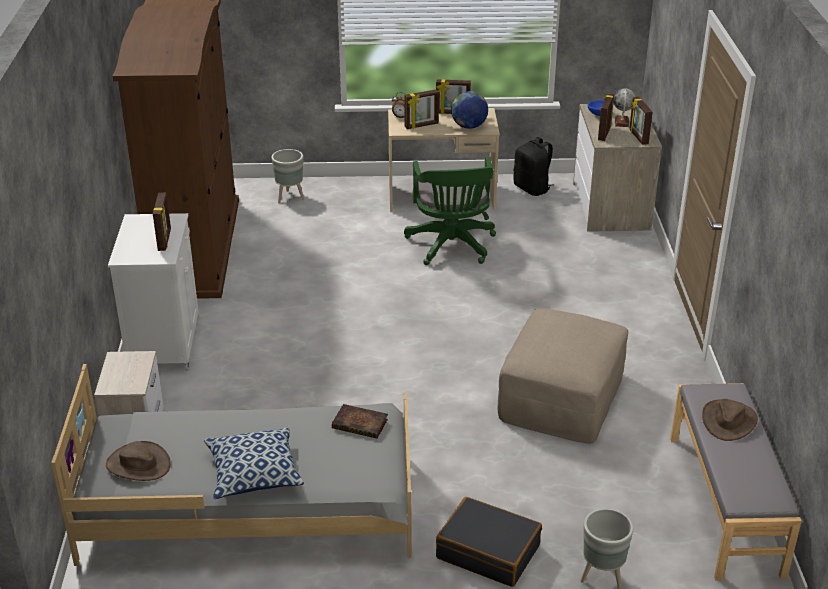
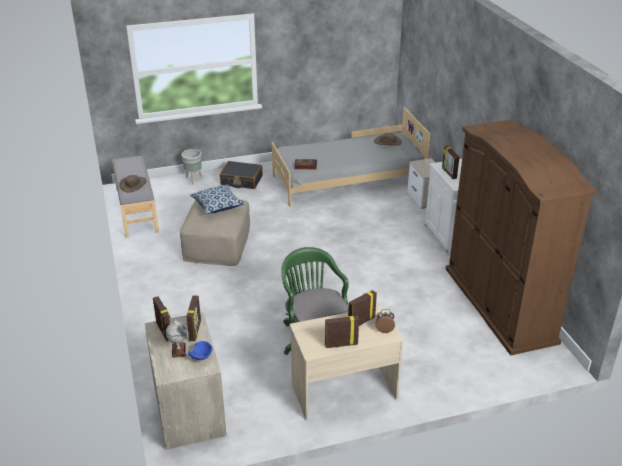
camera: 165 degrees right, 0 degrees up
pillow [204,426,304,499] -> pillow moved to [190,184,246,215]
grey planter [272,149,304,203] -> none
globe [451,91,488,129] -> none
black backpack [513,137,554,196] -> none

